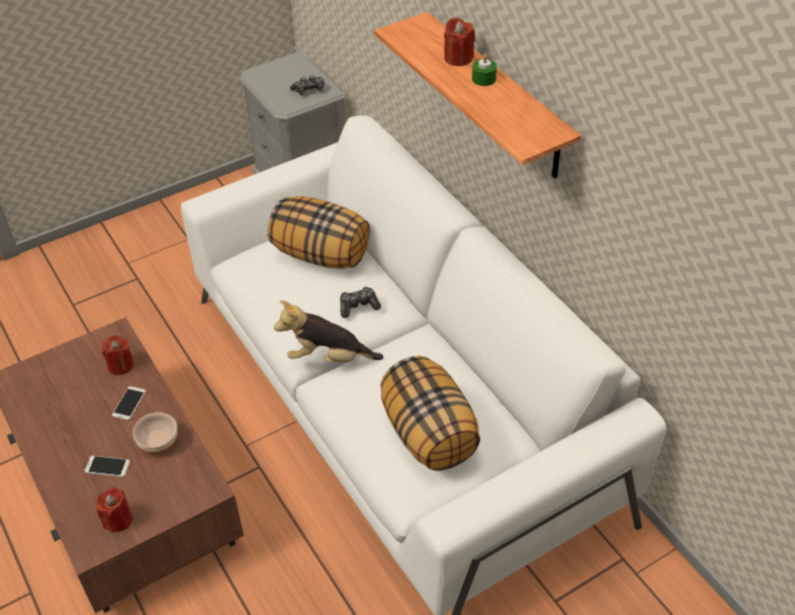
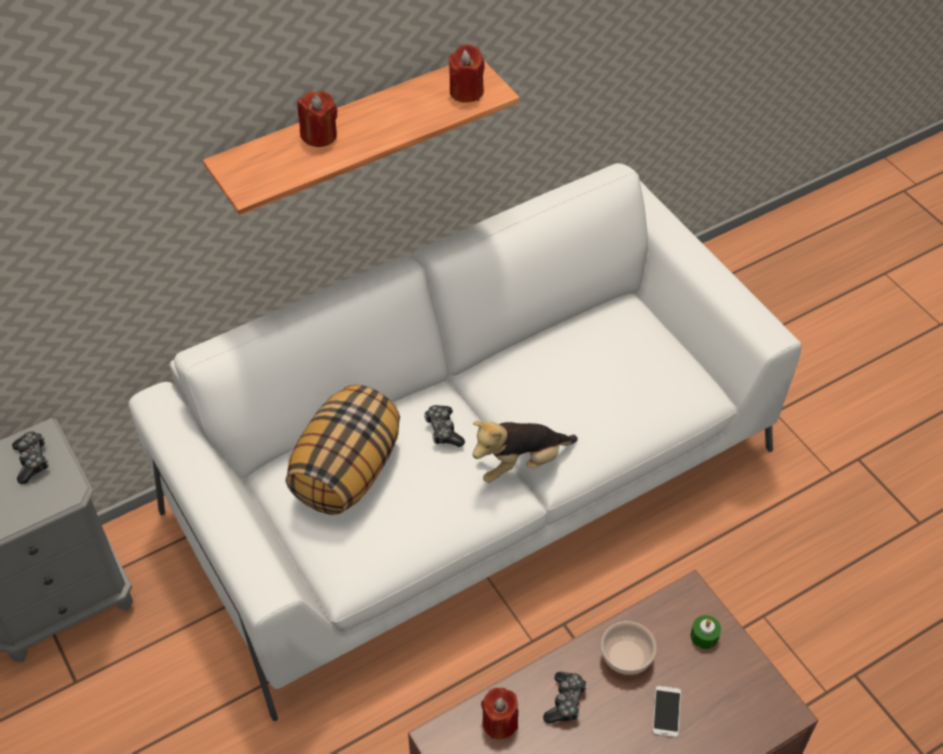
camera: 90 degrees left, 5 degrees up
red candle [96,487,133,532] -> red candle moved to [448,44,485,103]
phone [112,386,146,420] -> game controller [543,672,587,724]
plush toy [274,300,383,363] -> plush toy turned 60 degrees clockwise [473,421,578,483]
pillow [380,356,480,471] -> none
green candle [472,54,497,86] -> green candle moved to [690,615,721,649]

